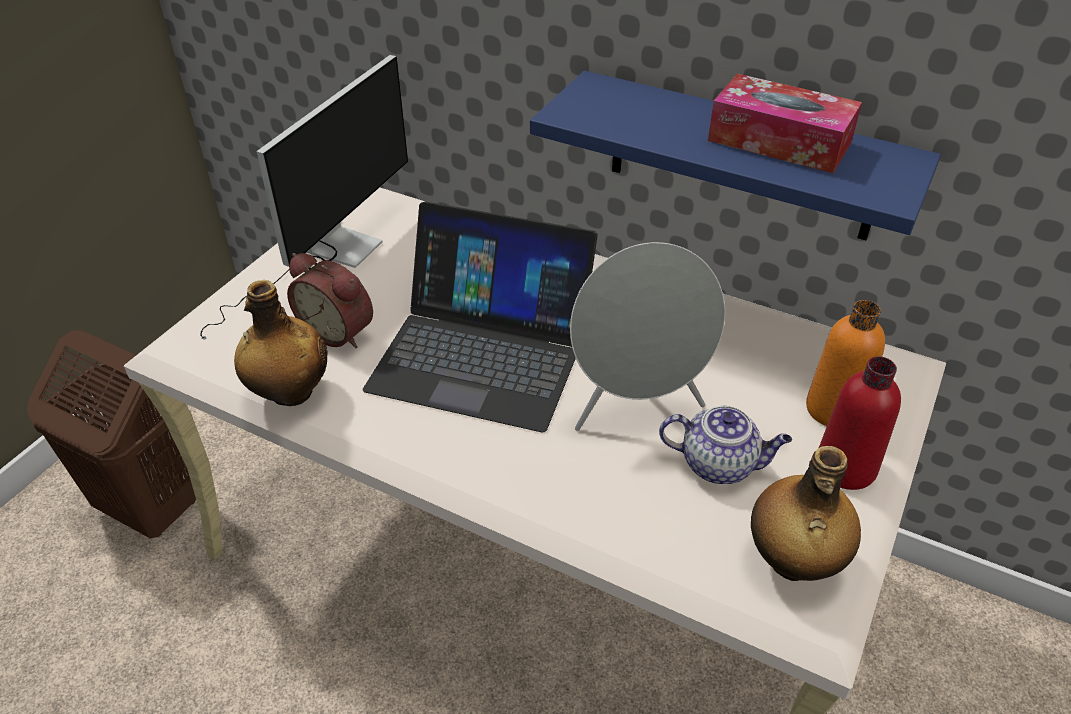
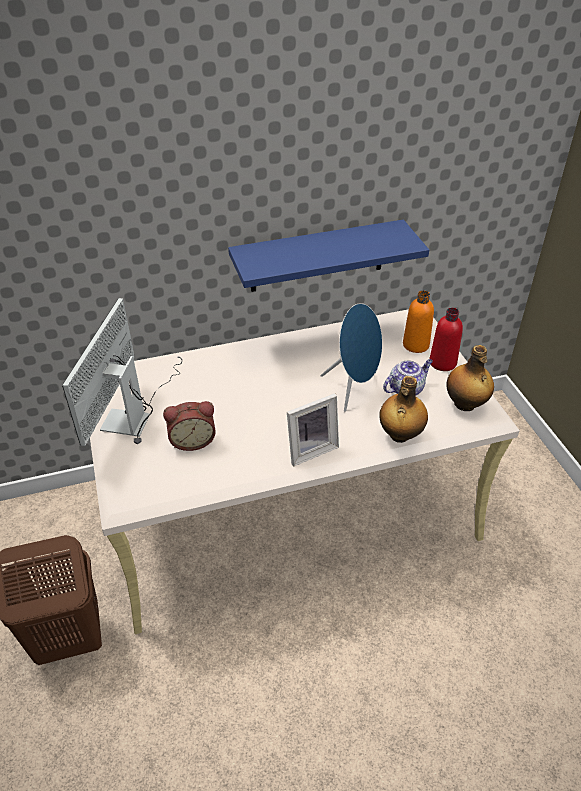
camera: 45 degrees left, 0 degrees up
monitor [201,55,408,340] -> monitor turned 150 degrees counterclockwise [62,298,182,446]
bottle [234,280,328,406] -> bottle moved to [379,376,428,443]
laptop [363,202,598,432] -> none
grey speaker [570,242,725,431] -> blue speaker [321,303,382,412]
tissue box [708,74,862,173] -> none
none -> picture frame [287,393,339,466]

